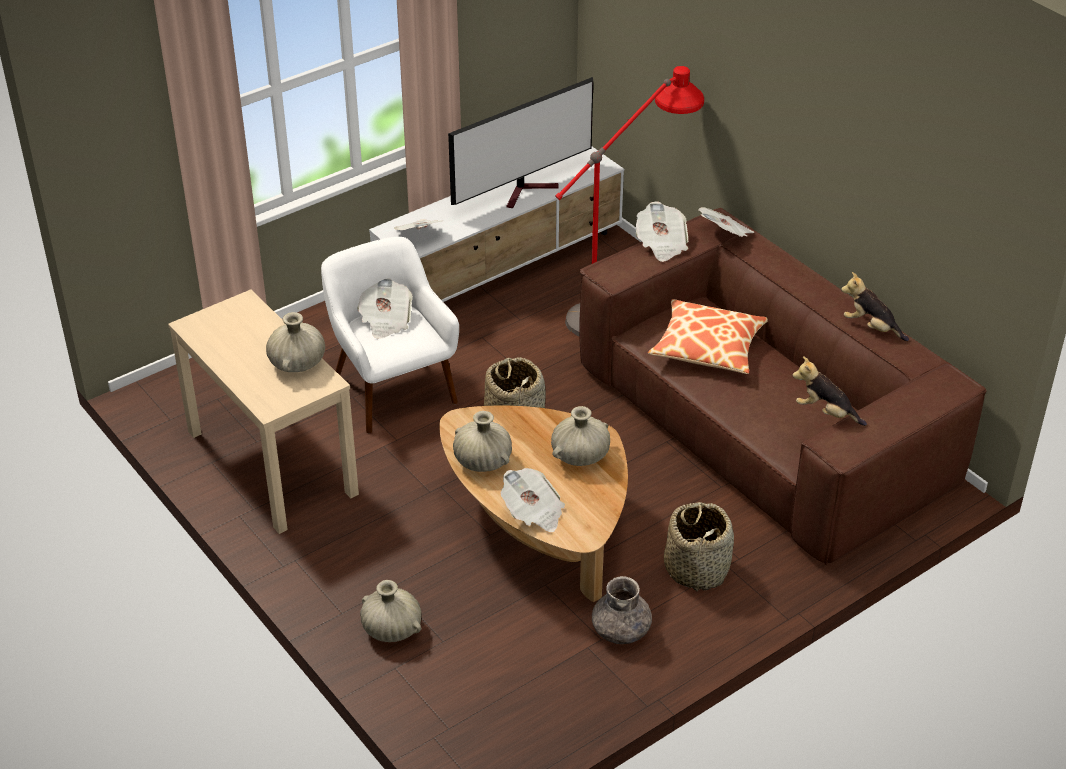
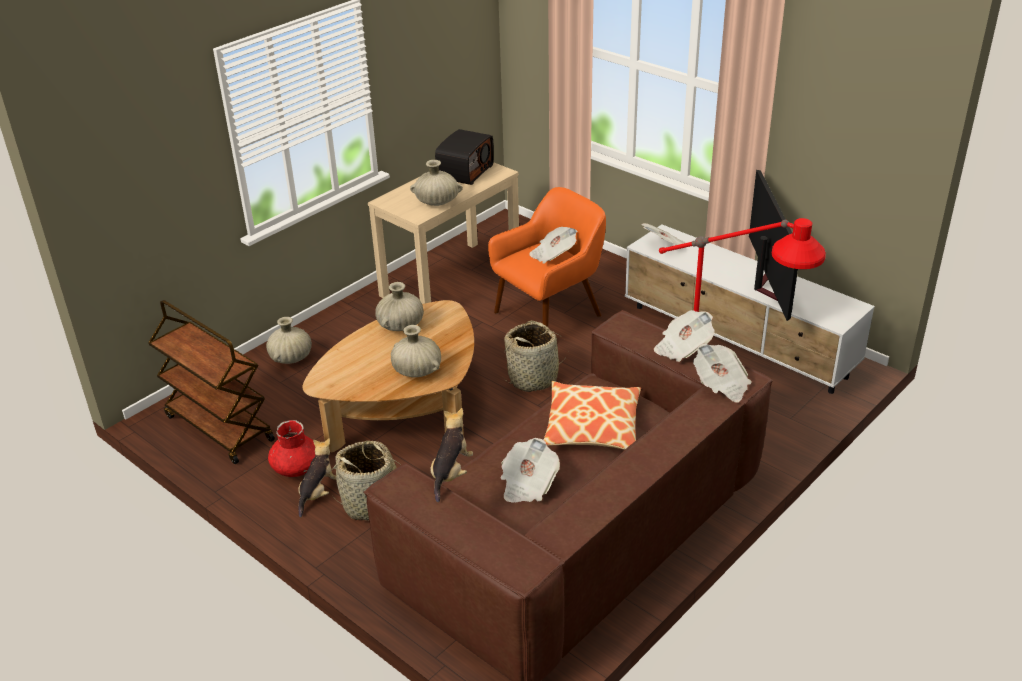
camera: 80 degrees right, 5 degrees down
white armchair [321,237,459,433] -> orange armchair [488,187,606,327]
television [448,77,593,208] -> television turned 135 degrees counterclockwise [749,170,798,321]
newspaper [500,468,565,532] -> newspaper moved to [501,438,560,502]
grey vase [592,576,652,644] -> red vase [268,420,315,477]
plush toy [841,272,909,341] -> plush toy moved to [298,438,336,517]
none -> brown cart [148,300,275,464]
none -> radio [435,129,494,185]

